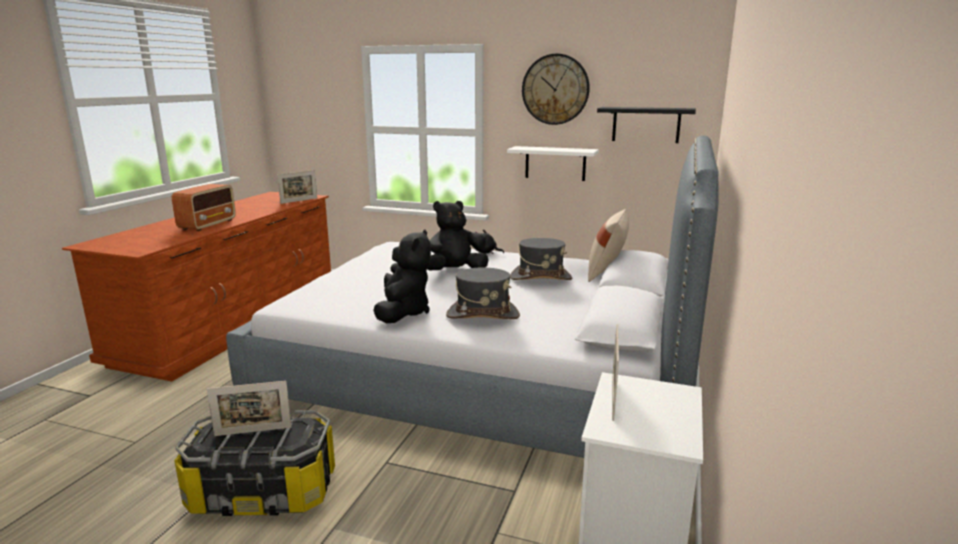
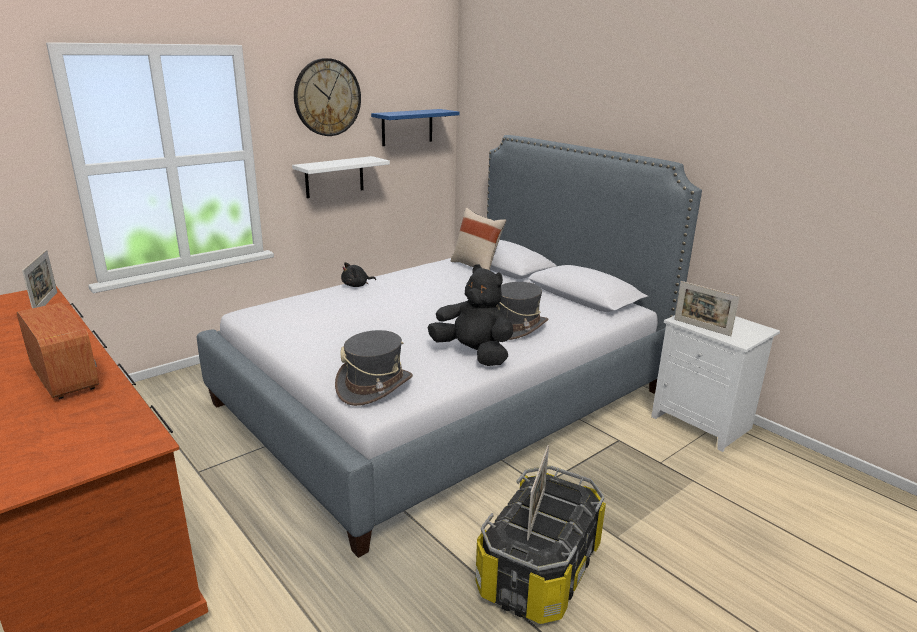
camera: 60 degrees left, 5 degrees up
black plush toy [427,201,489,270] -> none
grey hat [510,238,572,280] -> grey hat moved to [335,330,413,406]
black shelf [597,107,696,143] -> blue shelf [371,109,460,146]

